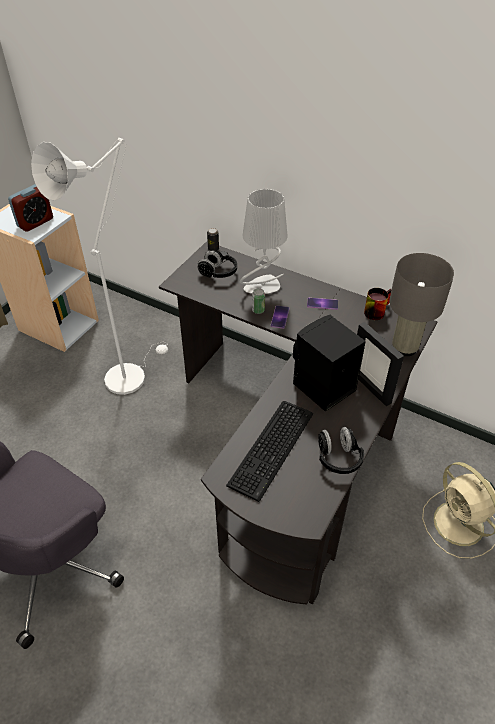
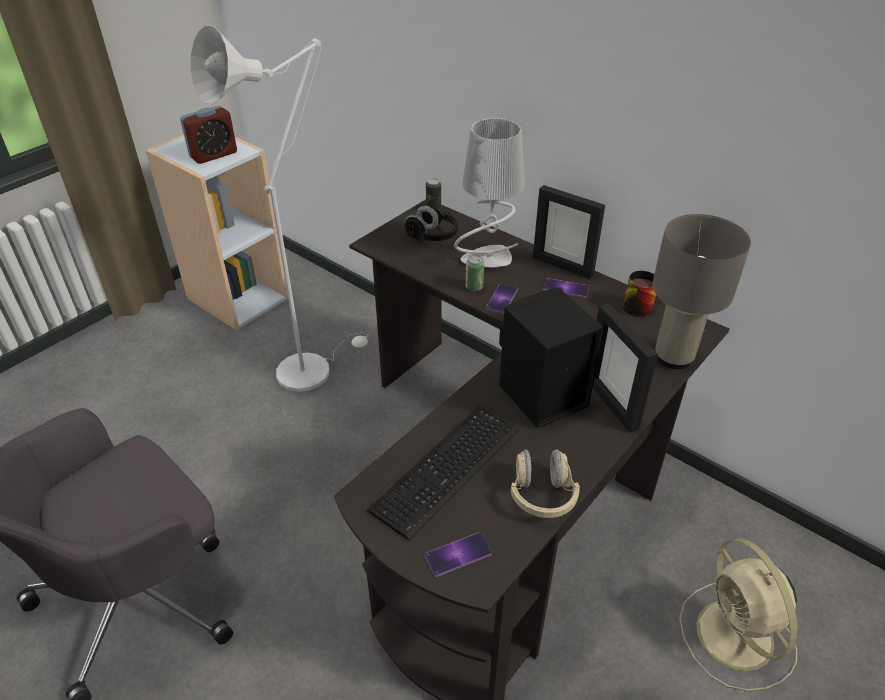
camera: 10 degrees right, 5 degrees down
black headphones [318,427,364,474] -> beige headphones [511,449,580,518]
none -> phone [425,532,492,577]
none -> picture frame [533,185,605,279]

